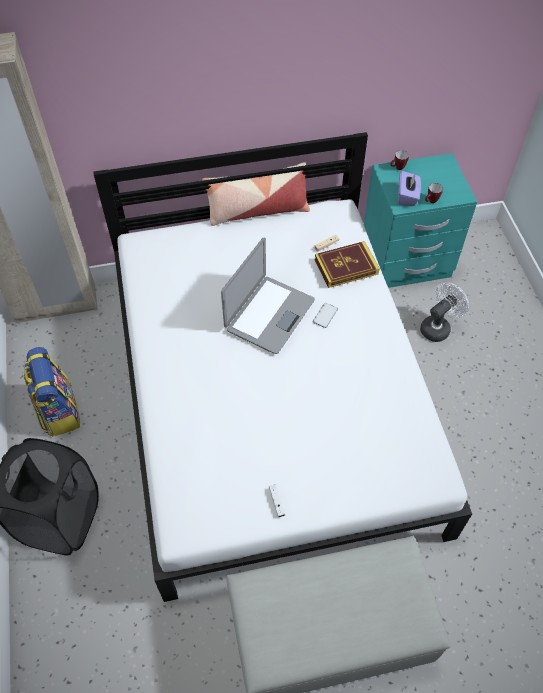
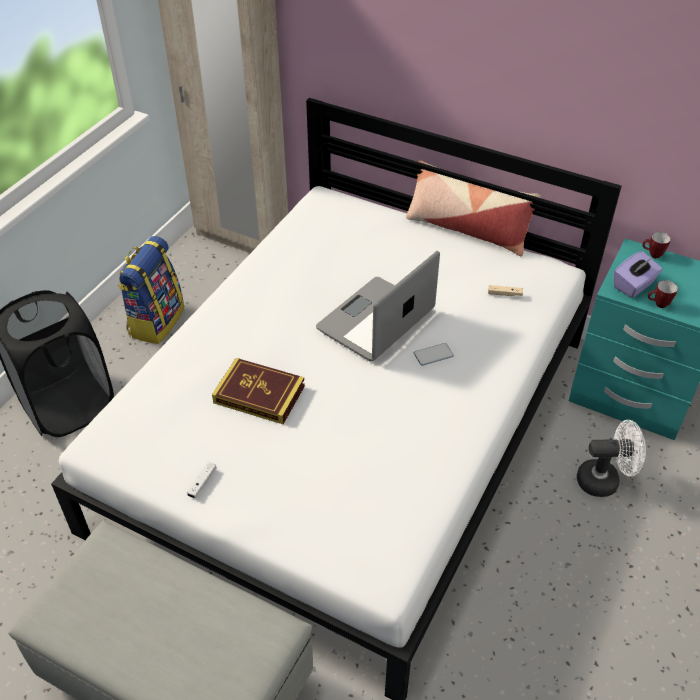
camera: 40 degrees right, 10 degrees down
laptop [221,238,315,354] -> laptop turned 150 degrees clockwise [316,251,440,362]
book [315,241,380,288] -> book moved to [212,358,305,424]

